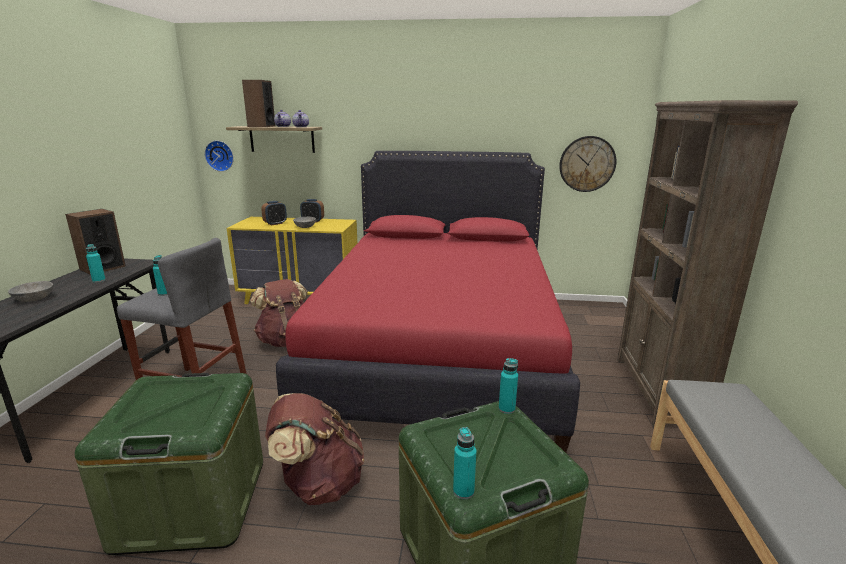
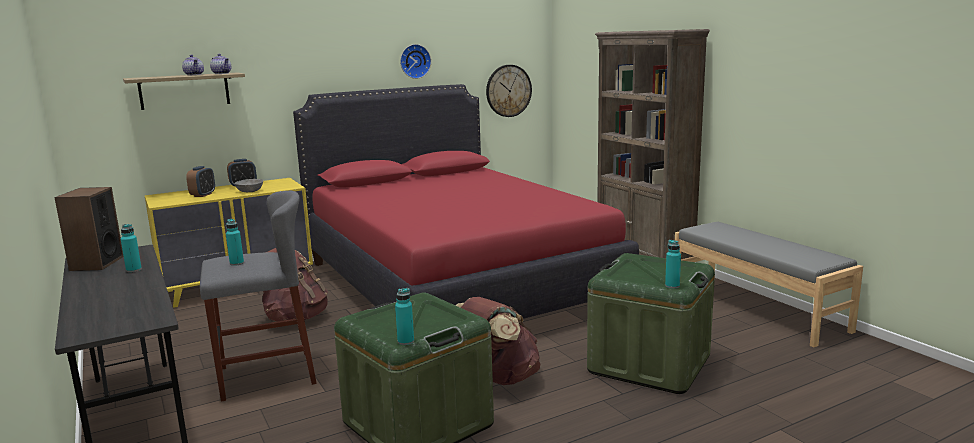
camera: 35 degrees left, 5 degrees down
grey bowl [8,281,53,302] -> none
wall clock [205,140,234,172] -> wall clock moved to [400,44,431,79]
speaker [242,80,275,127] -> none
turquoise bottle [499,358,518,414] -> turquoise bottle moved to [395,288,414,345]

